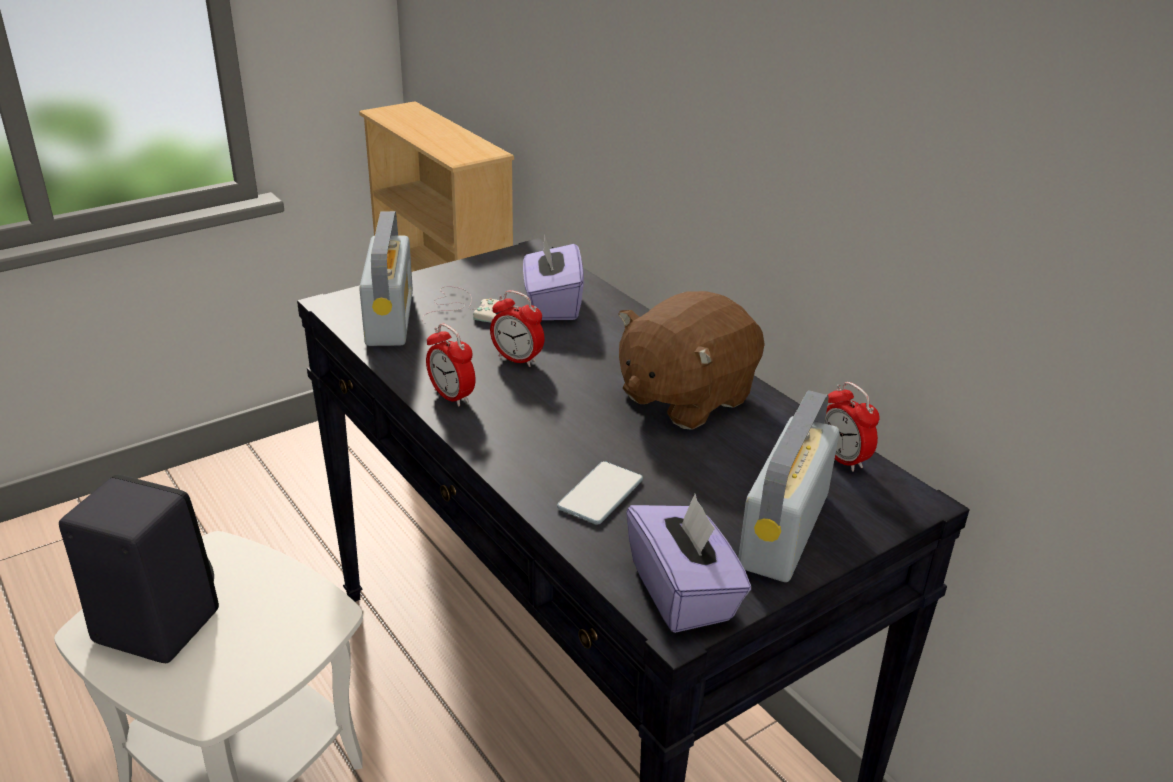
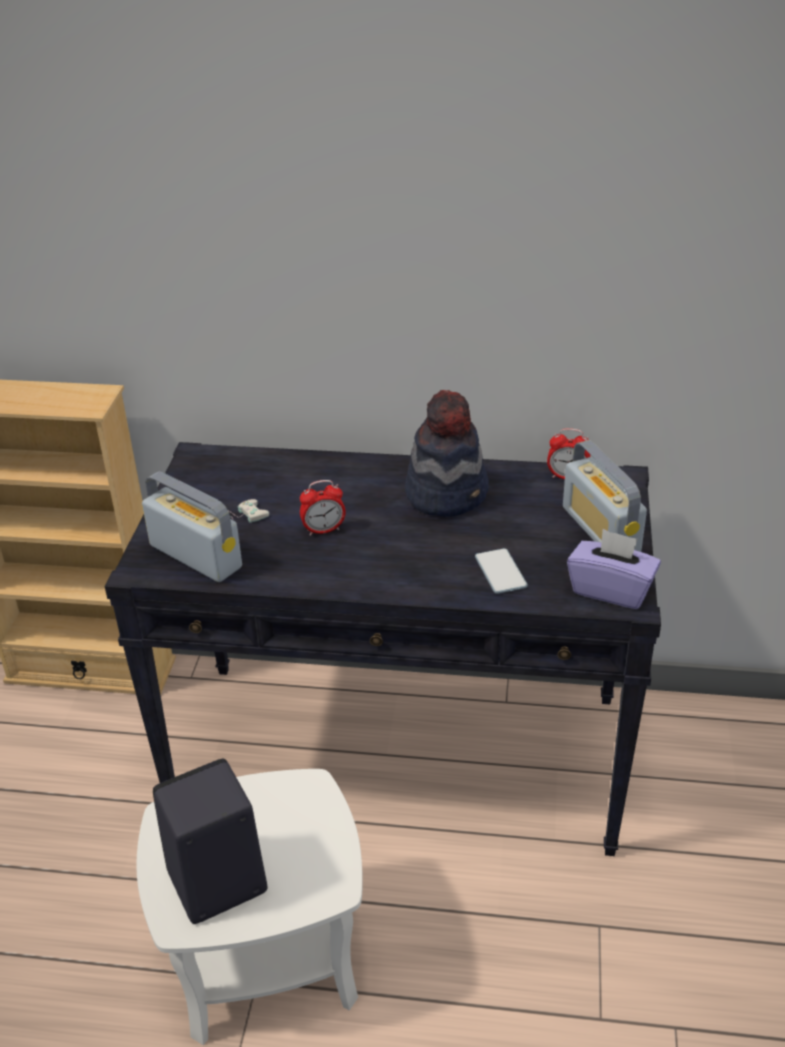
camera: 45 degrees left, 5 degrees up
alarm clock [426,324,475,406] -> none
purple tissue box [523,234,584,320] -> none
brown plush toy [618,291,765,430] -> hat [405,390,489,517]

